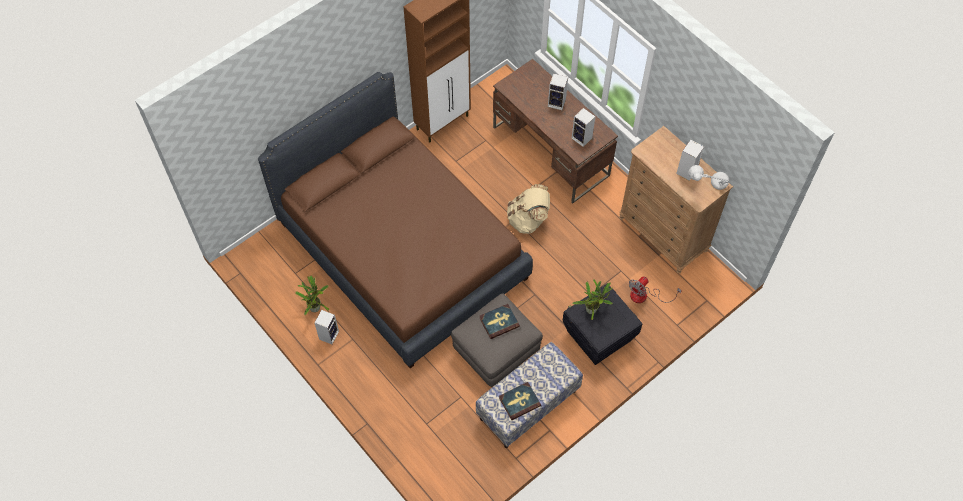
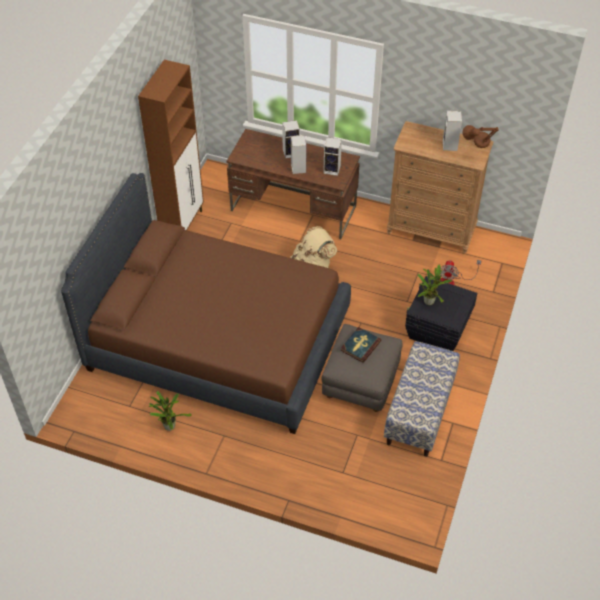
camera: 30 degrees left, 10 degrees down
speaker [314,310,339,344] -> speaker moved to [291,136,306,174]
book [499,382,541,420] -> none
grey table lamp [688,165,730,190] -> brown table lamp [463,125,499,148]

